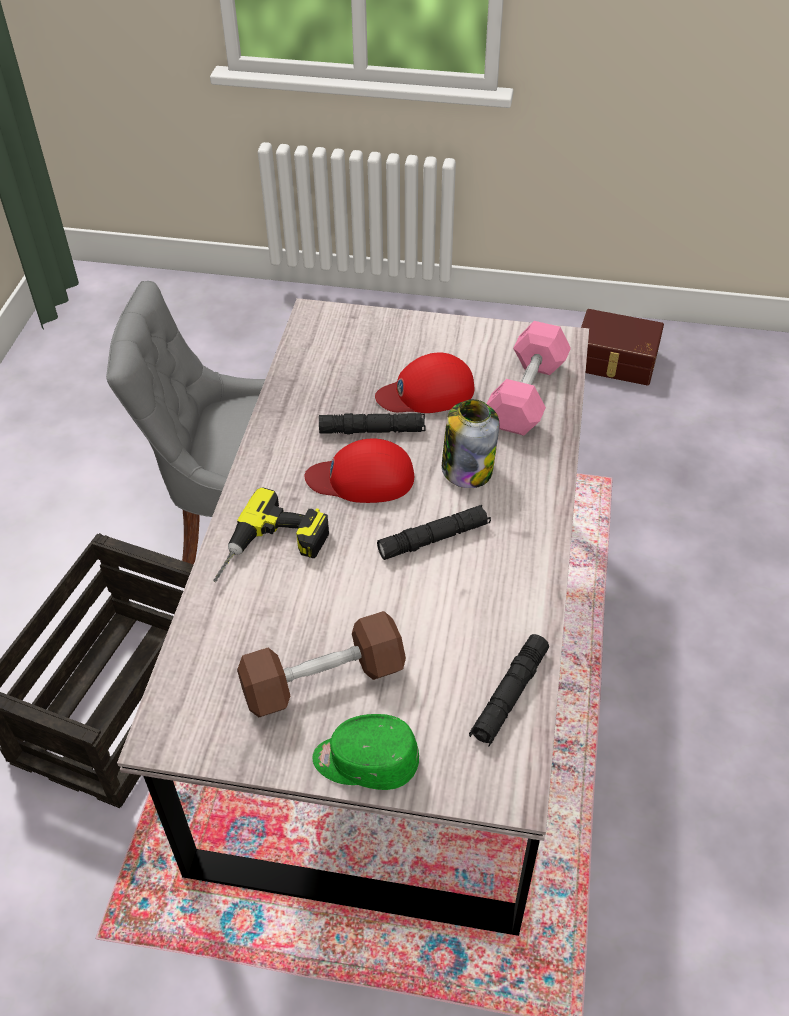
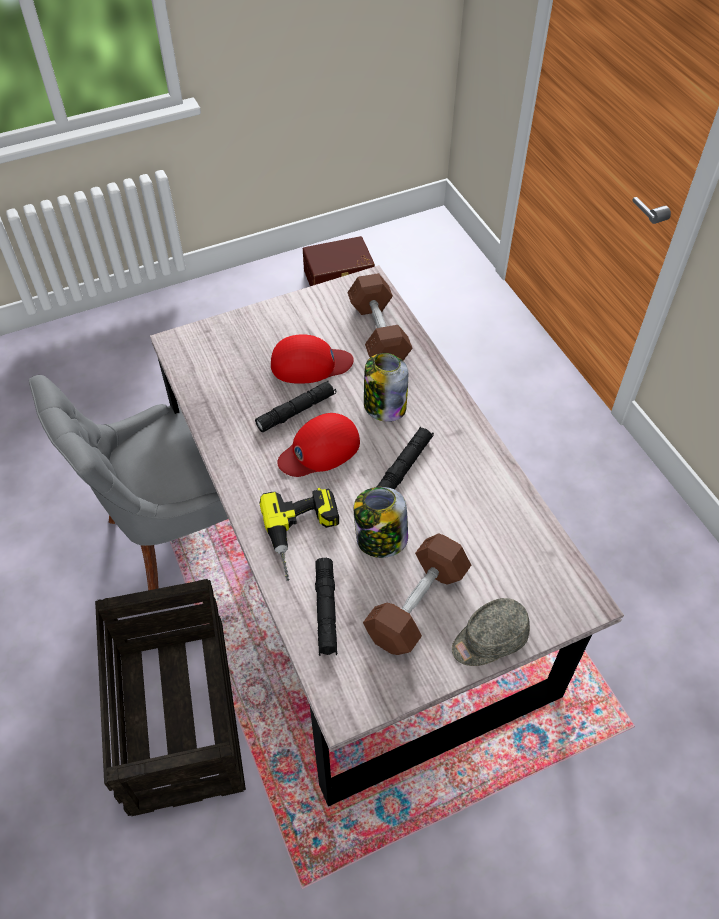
camera: 35 degrees left, 5 degrees up
green cap [312,714,419,790] -> grey cap [452,598,530,666]
red cap [375,352,475,413] -> red cap turned 135 degrees counterclockwise [271,334,354,384]
black flashlight [469,634,549,746] -> black flashlight moved to [315,558,337,656]
pink dumbbell [487,321,571,436] -> brown dumbbell [347,273,413,360]
none -> jar [354,487,408,558]

